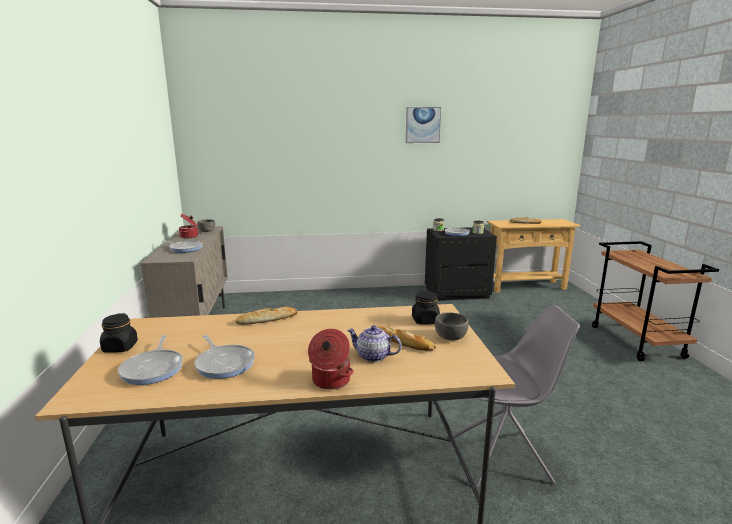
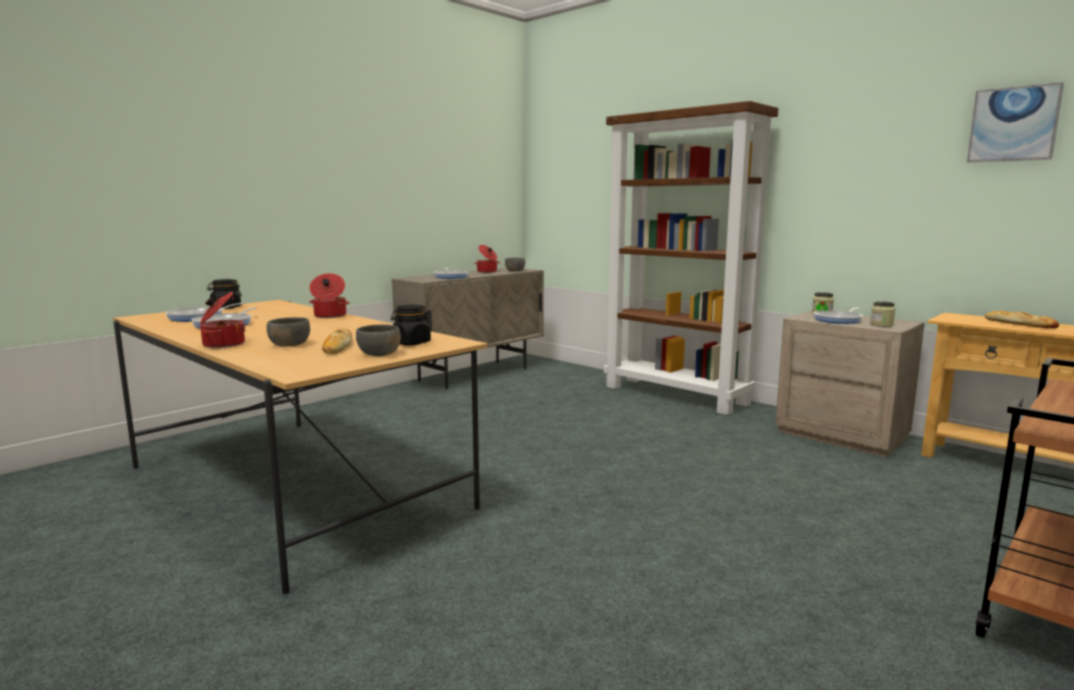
camera: 50 degrees right, 5 degrees down
bread [236,307,297,325] -> cooking pot [309,273,350,318]
teapot [347,325,401,362] -> grey bowl [267,317,310,347]
picture [406,107,441,143] -> picture moved to [967,82,1064,162]
black nightstand [425,227,497,301] -> beige nightstand [775,311,925,457]
grey chair [455,305,580,488] -> none
none -> brown bookcase [604,101,778,415]

